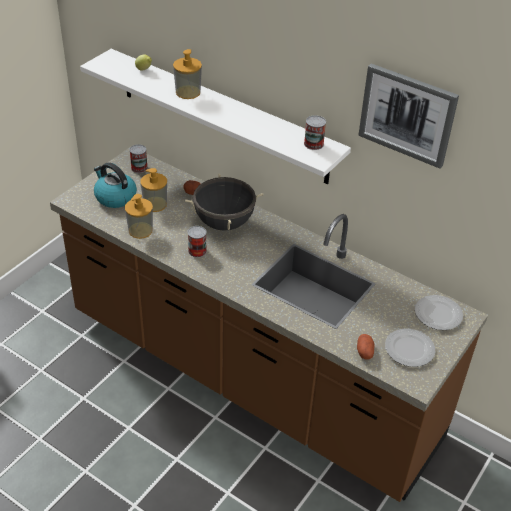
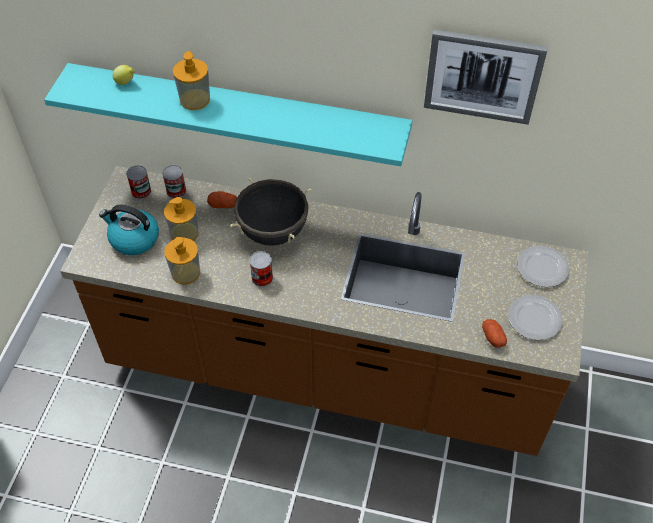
camera: 20 degrees left, 10 degrees up
white shelf [80,49,351,184] -> turquoise shelf [44,63,412,166]
can [304,115,326,150] -> can moved to [162,165,186,199]

